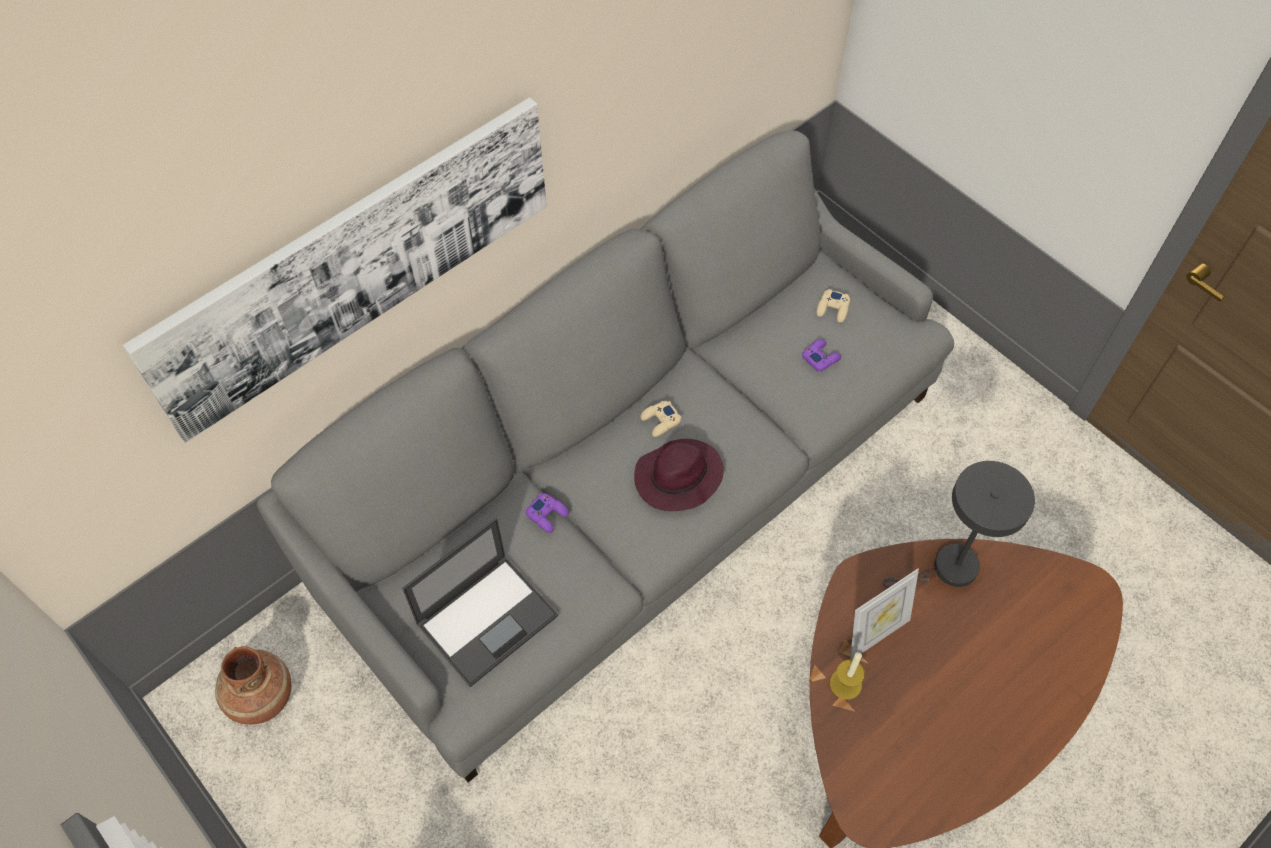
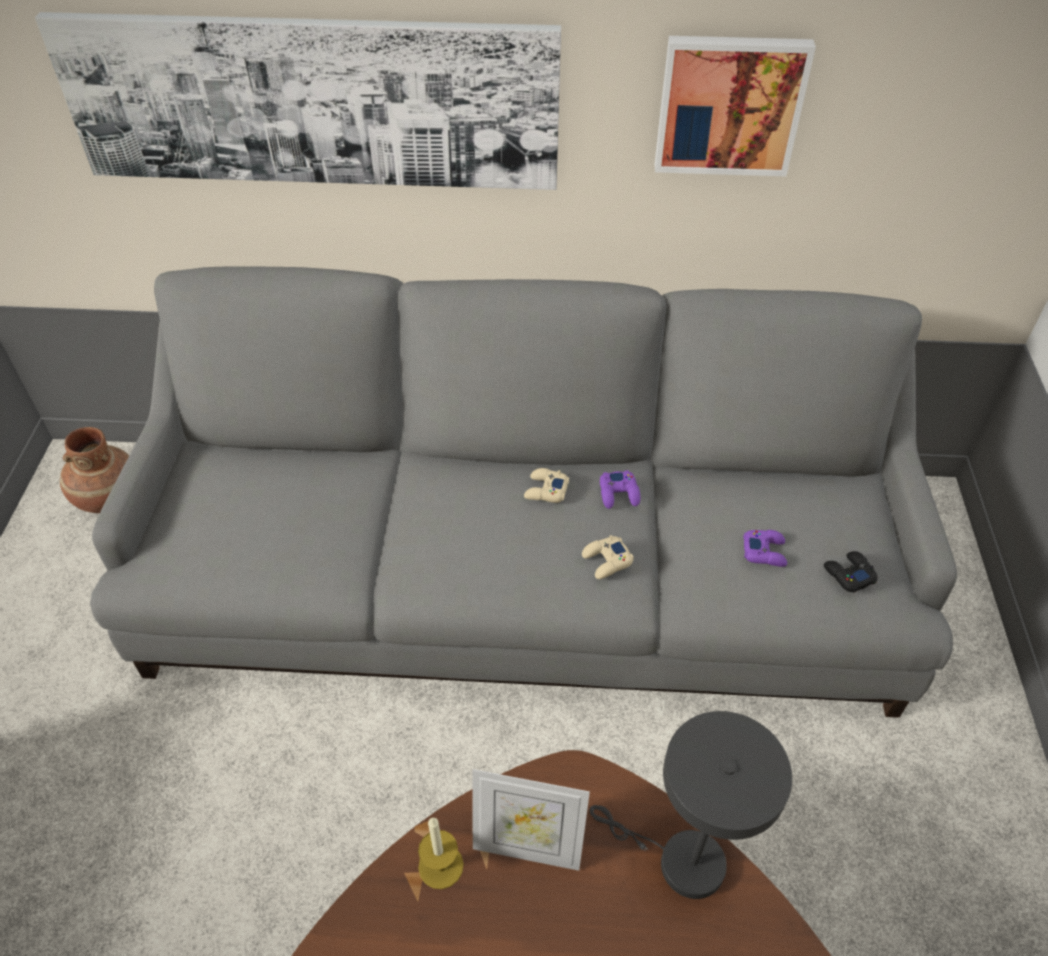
camera: 45 degrees right, 10 degrees down
laptop [402,518,558,687] -> none
purple game controller [526,493,569,533] -> purple game controller moved to [600,470,641,509]
purple hat [634,439,724,511] -> none
beige game controller [816,289,850,323] -> beige game controller moved to [582,535,634,579]
none -> picture [655,36,816,176]
none -> black game controller [824,551,878,593]

